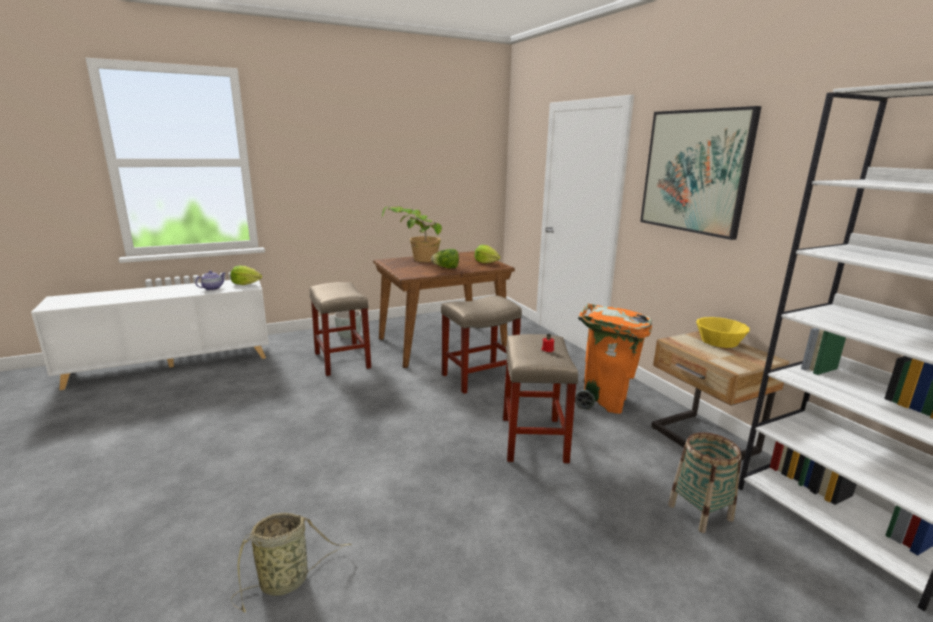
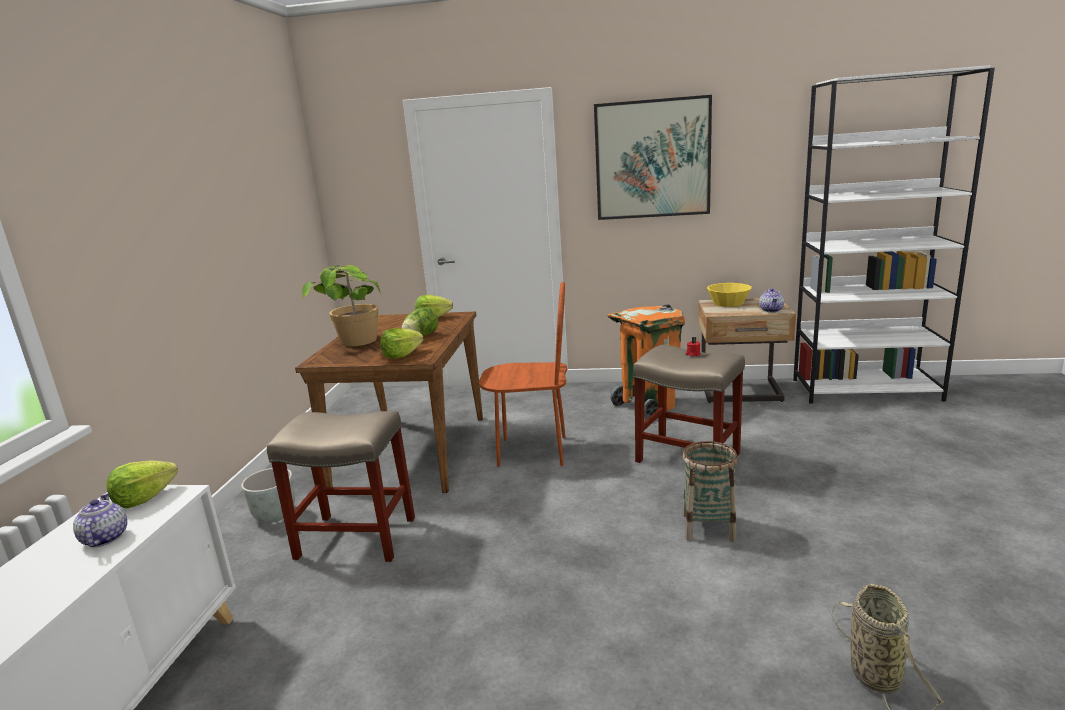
camera: 55 degrees left, 0 degrees up
beige stool [441,295,522,394] -> brown chair [479,282,567,467]
basket [668,432,742,533] -> basket moved to [683,441,738,542]
none -> lettuce [380,328,424,359]
none -> teapot [759,288,784,312]

